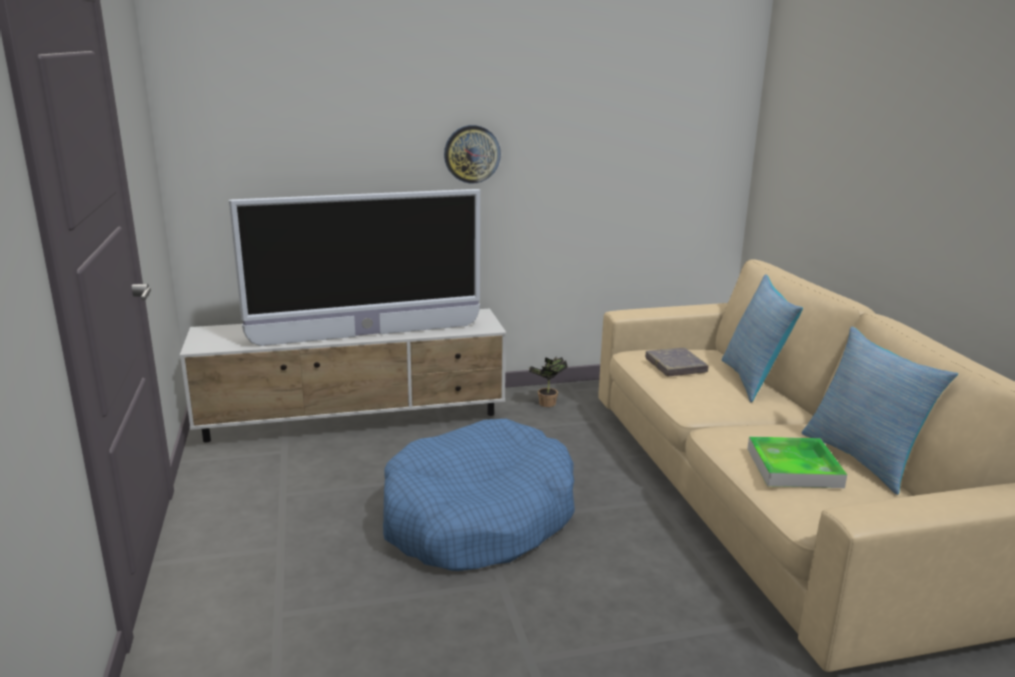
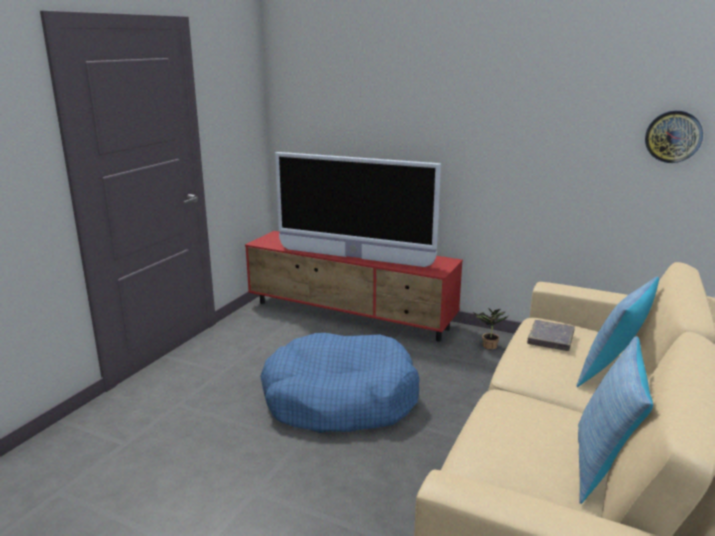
camera: 40 degrees right, 0 degrees up
white tv stand [180,309,506,443] -> red tv stand [245,231,463,341]
wall clock [444,125,501,183] -> wall clock moved to [645,110,703,163]
tray [747,437,847,488] -> none

